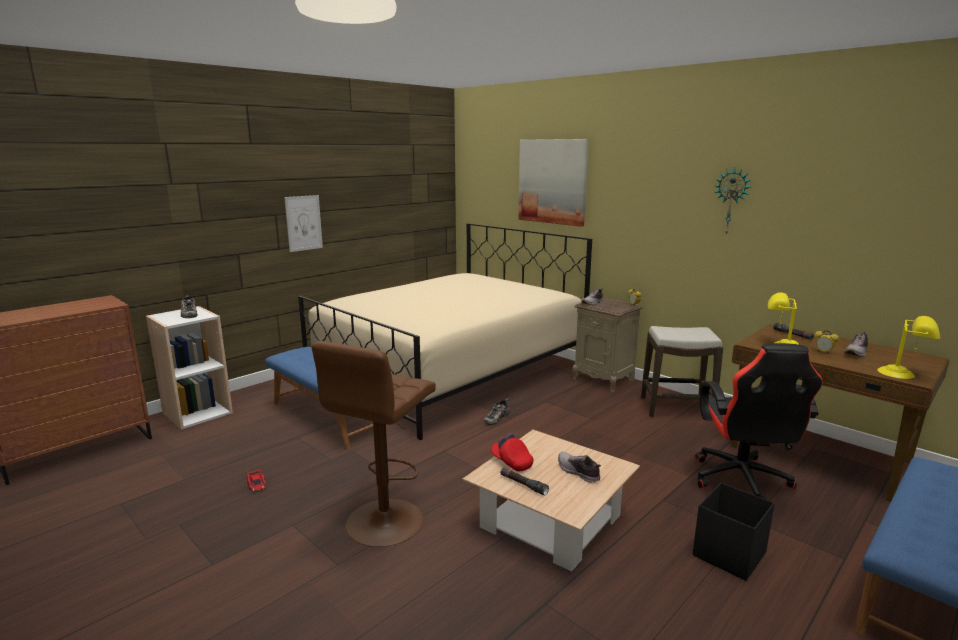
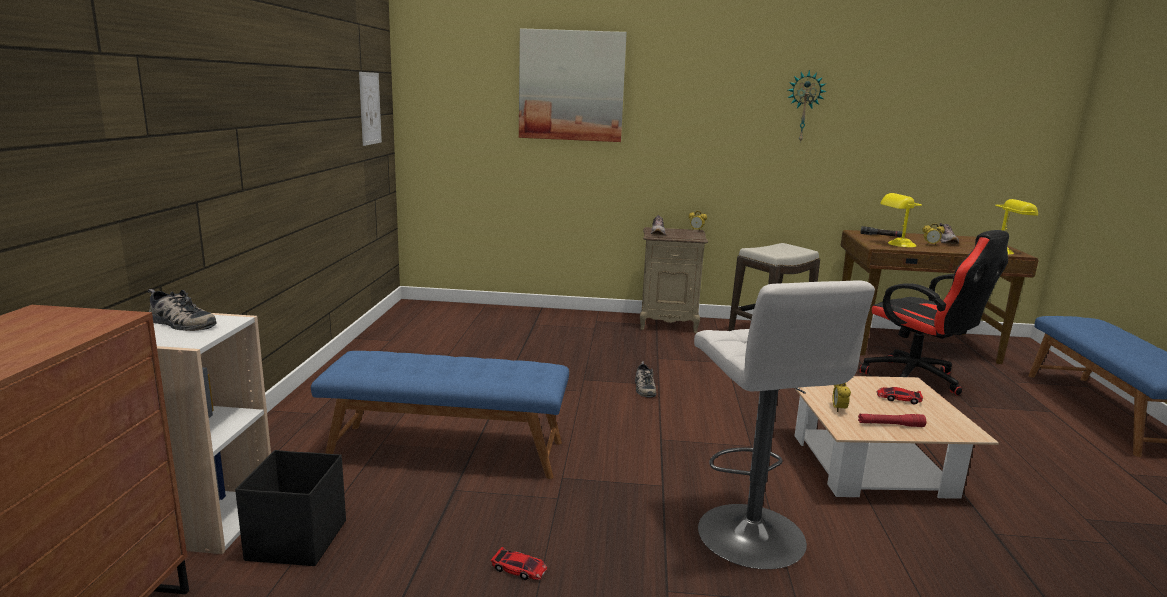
camera: 40 degrees left, 0 degrees up
picture [284,195,323,252] -> picture moved to [359,72,382,146]
beige bed [298,223,592,440] -> none
brown stool [311,341,436,547] -> white stool [694,280,875,569]
red cap [491,433,533,471] -> alarm clock [832,383,851,412]
black flashlight [500,468,549,496] -> red flashlight [858,414,926,427]
shoe [558,452,601,483] -> toy car [877,387,923,404]
black storage box [693,483,775,581] -> black storage box moved to [235,450,346,566]

